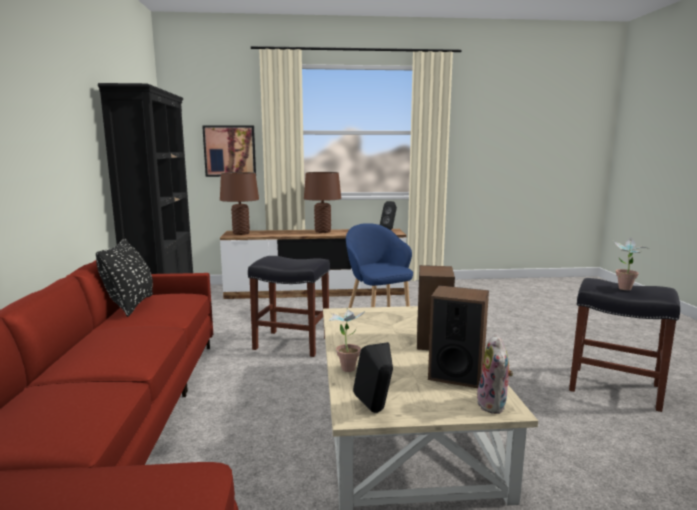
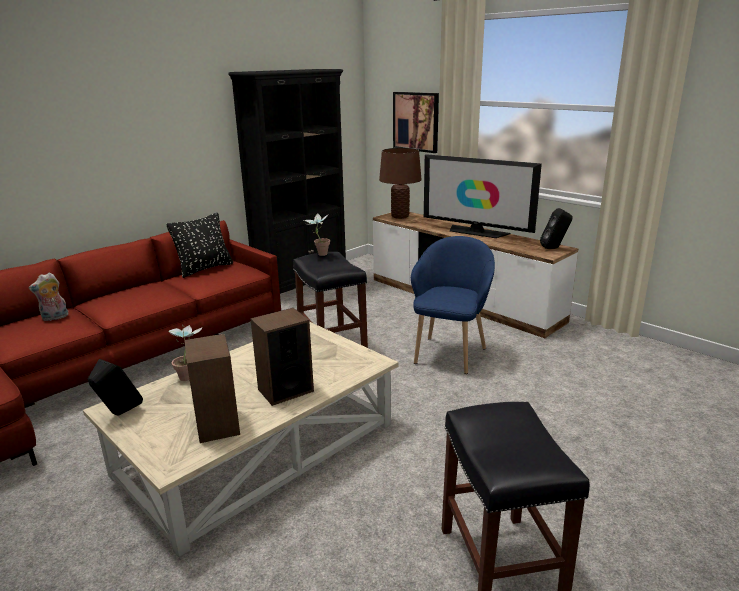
camera: 50 degrees right, 10 degrees up
brown table lamp [304,172,341,233] -> television [424,154,542,238]
plush toy [477,334,513,414] -> plush toy moved to [28,273,68,321]
potted plant [613,237,649,290] -> potted plant moved to [304,213,330,256]

